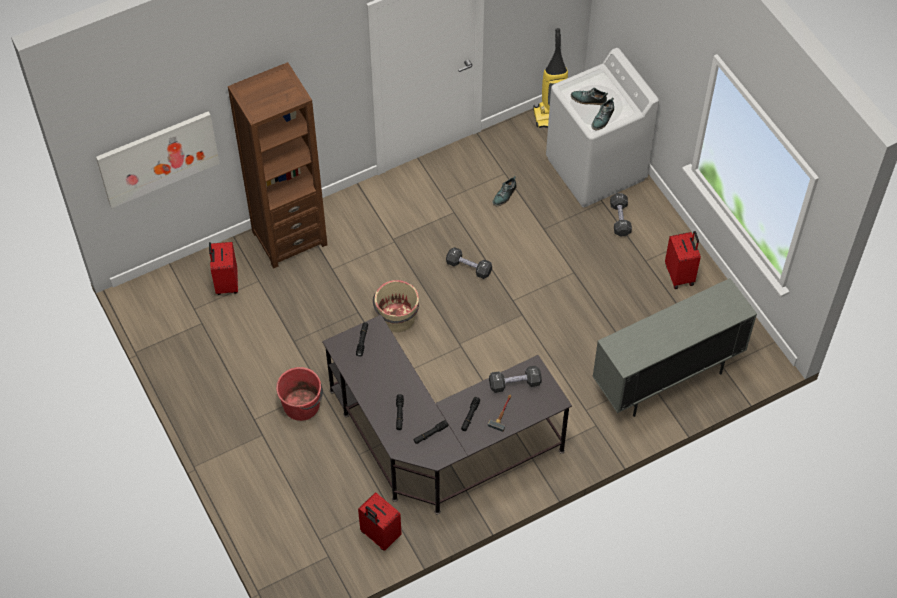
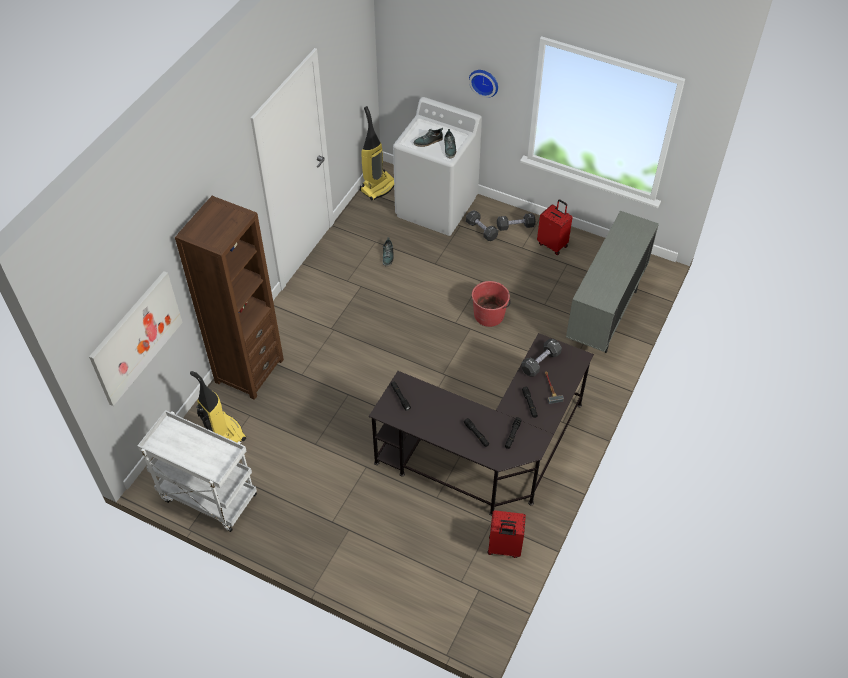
camera: 35 degrees left, 5 degrees down
red suitcase [209,242,238,295] -> vacuum cleaner [190,371,246,442]
red bucket [276,367,323,421] -> red bucket moved to [472,281,511,327]
beige bucket [373,280,419,332] -> none
black dumbbell [446,247,492,279] -> black dumbbell moved to [497,213,536,231]
none -> white cart [137,410,257,532]
none -> wall clock [469,70,498,98]

